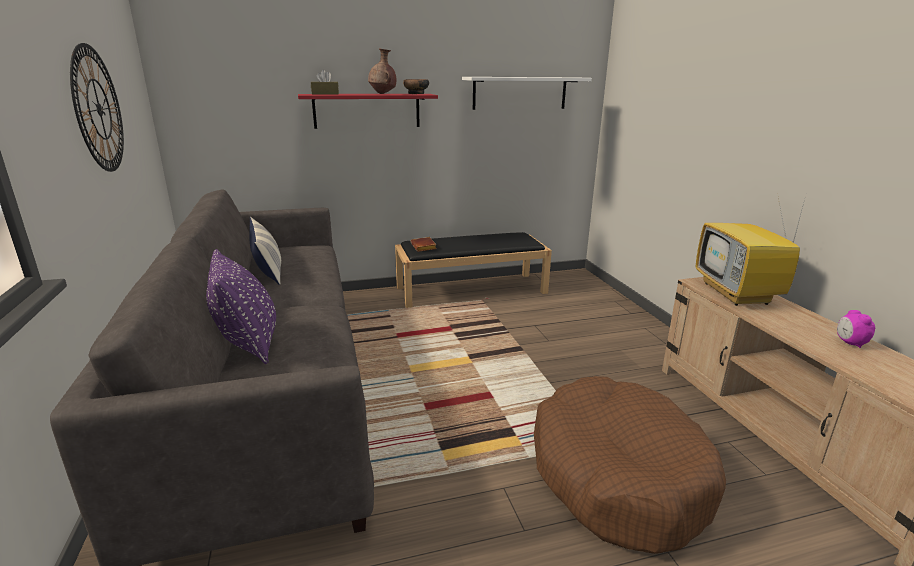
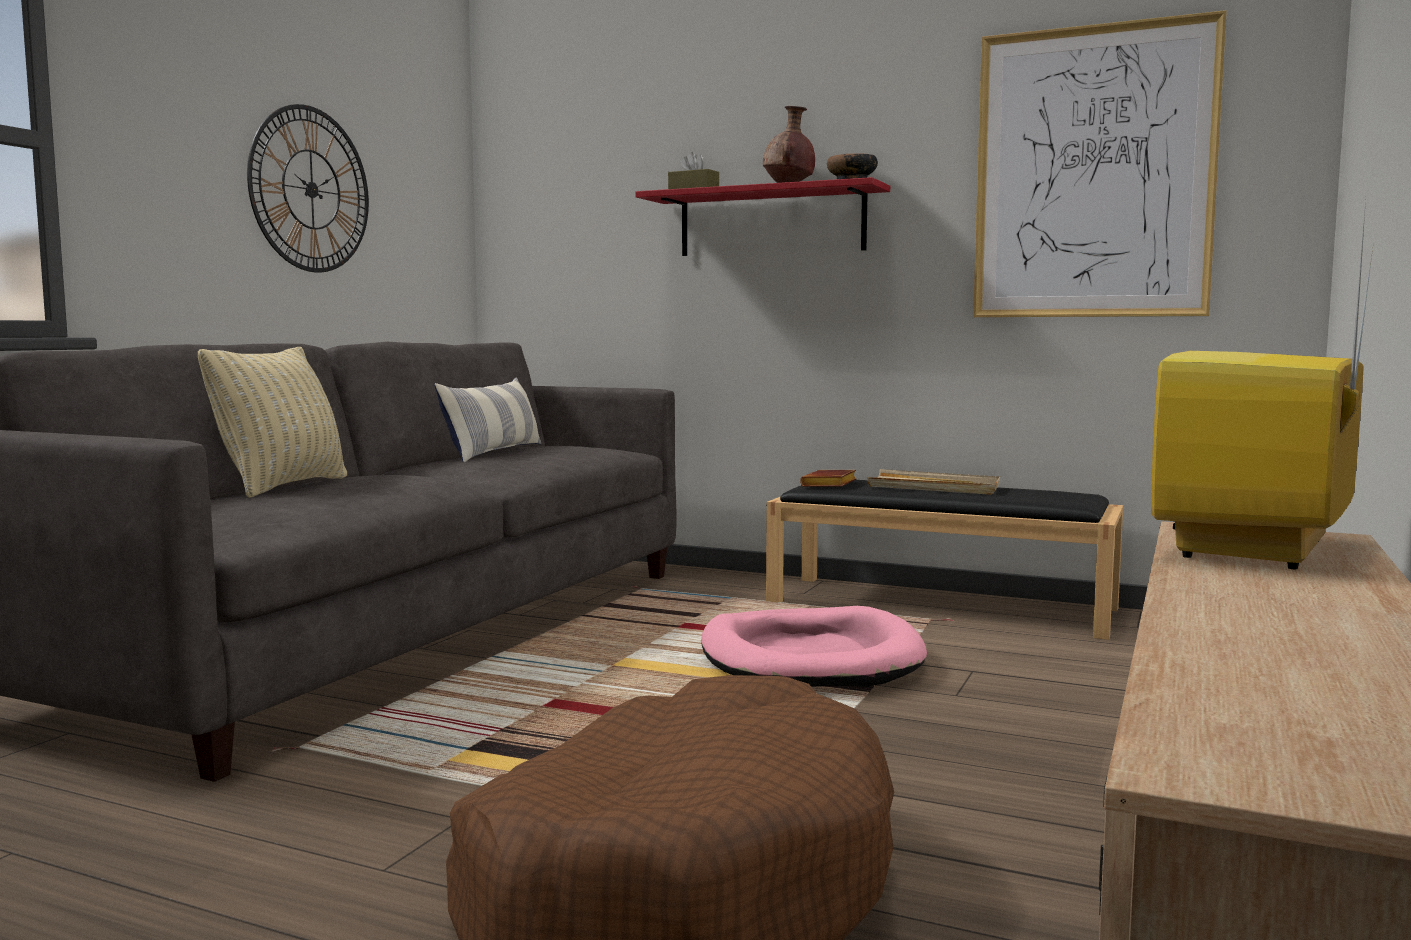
camera: 40 degrees right, 15 degrees down
purple pillow [206,249,276,364] -> beige pillow [198,347,347,498]
white shelf [462,77,592,110] -> picture [973,10,1227,317]
alarm clock [837,310,875,348] -> none
none -> pink dog bed [701,606,927,687]
none -> beige tray [867,469,1000,495]

